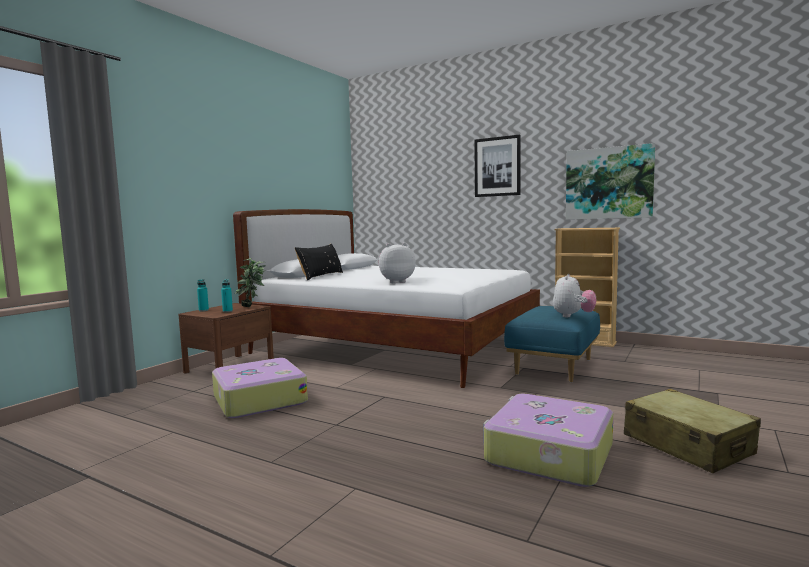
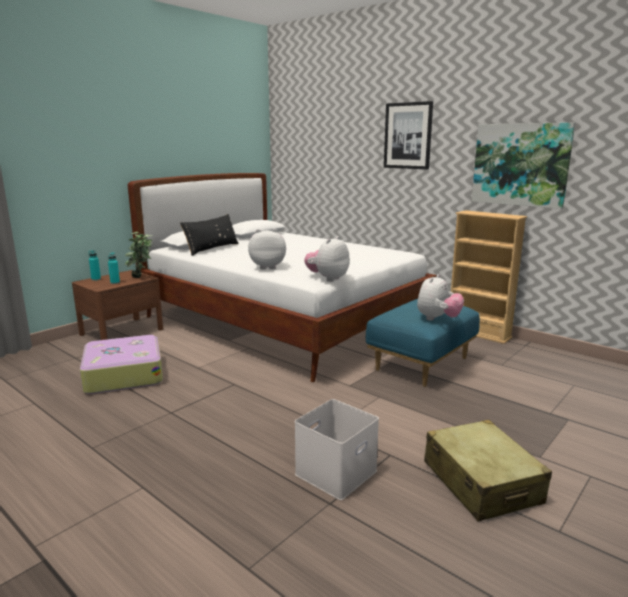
camera: 10 degrees right, 10 degrees up
suitcase [483,394,613,487] -> white storage box [295,399,379,500]
none -> plush toy [304,236,350,282]

